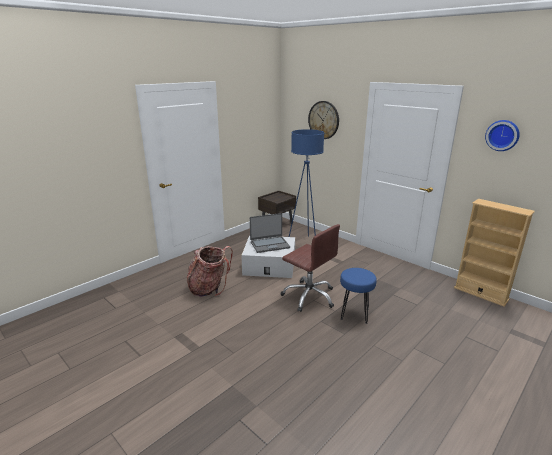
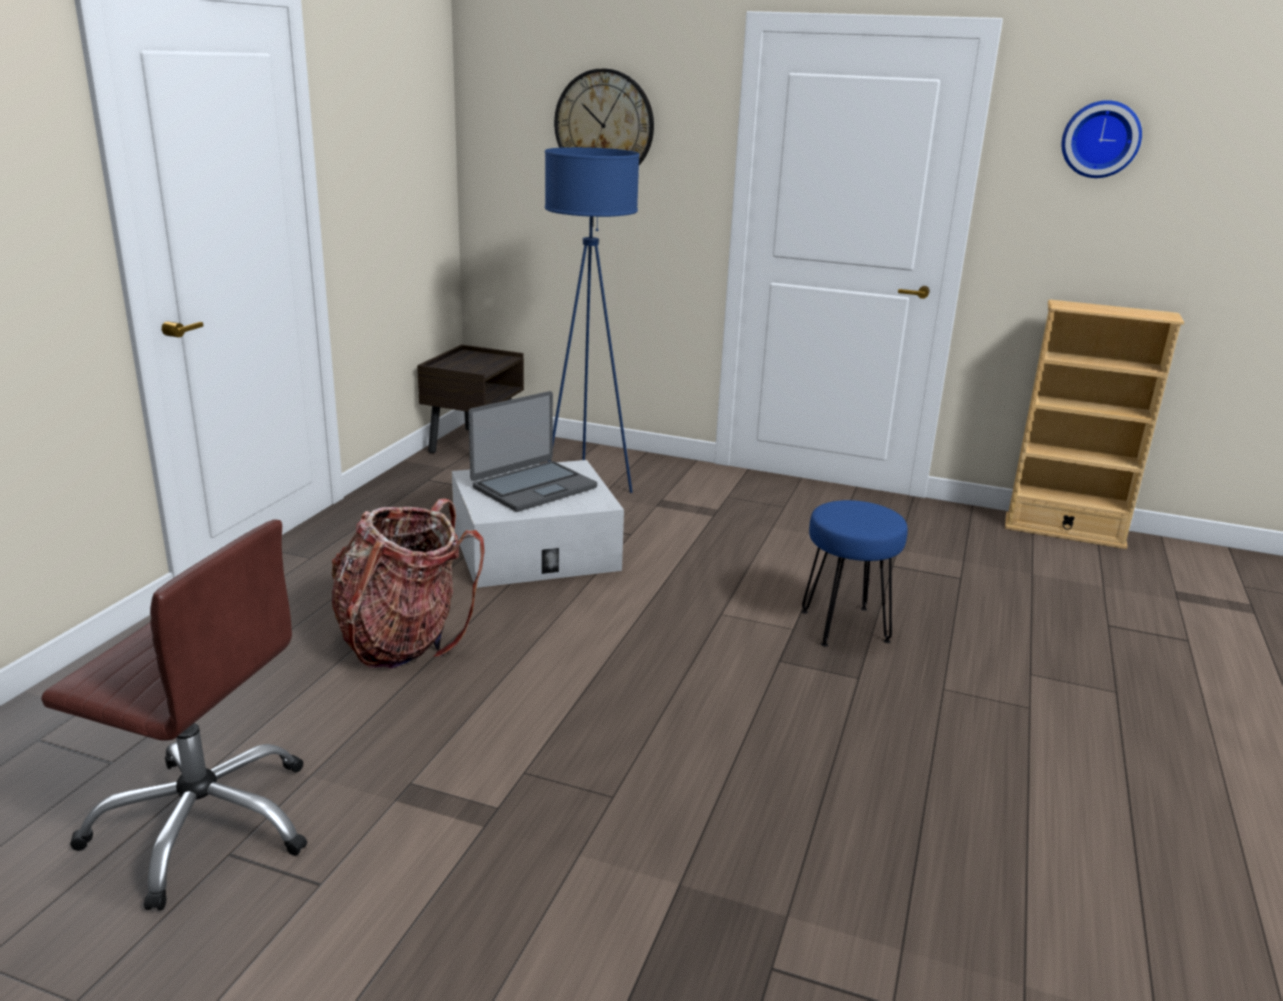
camera: 25 degrees left, 0 degrees up
brown office chair [281,224,340,312] -> brown office chair moved to [41,519,307,910]

